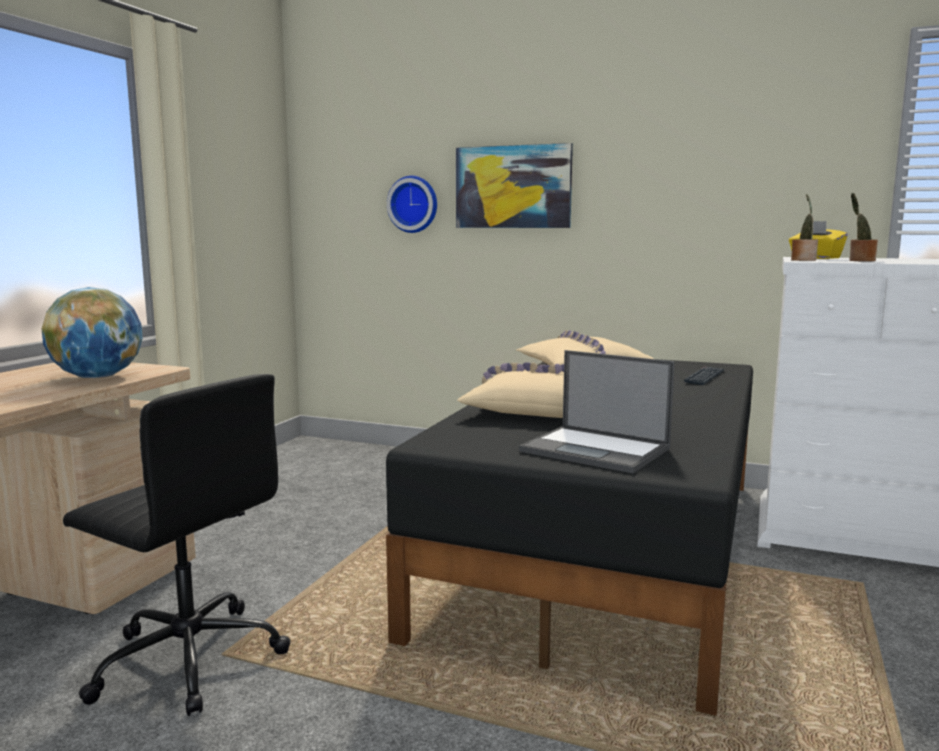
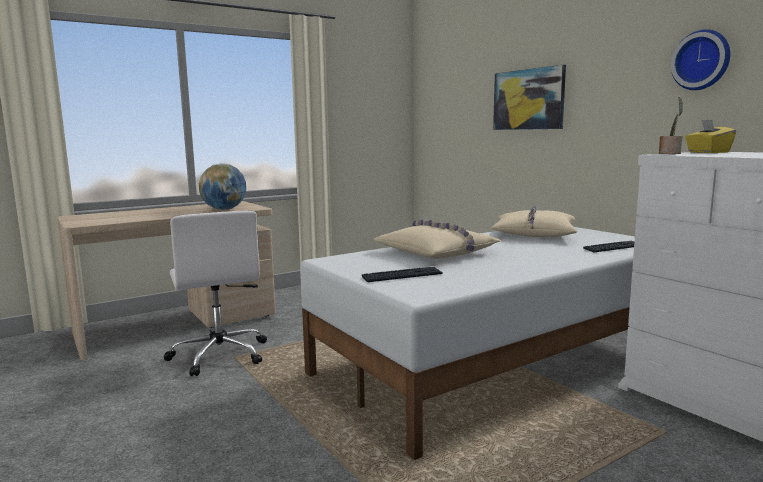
camera: 35 degrees right, 0 degrees up
black office chair [63,374,291,716] -> white office chair [163,211,267,376]
black bed [386,359,753,716] -> white bed [300,227,635,460]
wall clock [387,176,437,233] -> wall clock moved to [671,29,731,90]
laptop [519,350,675,473] -> keyboard [362,267,443,282]
potted plant [849,193,878,262] -> none

